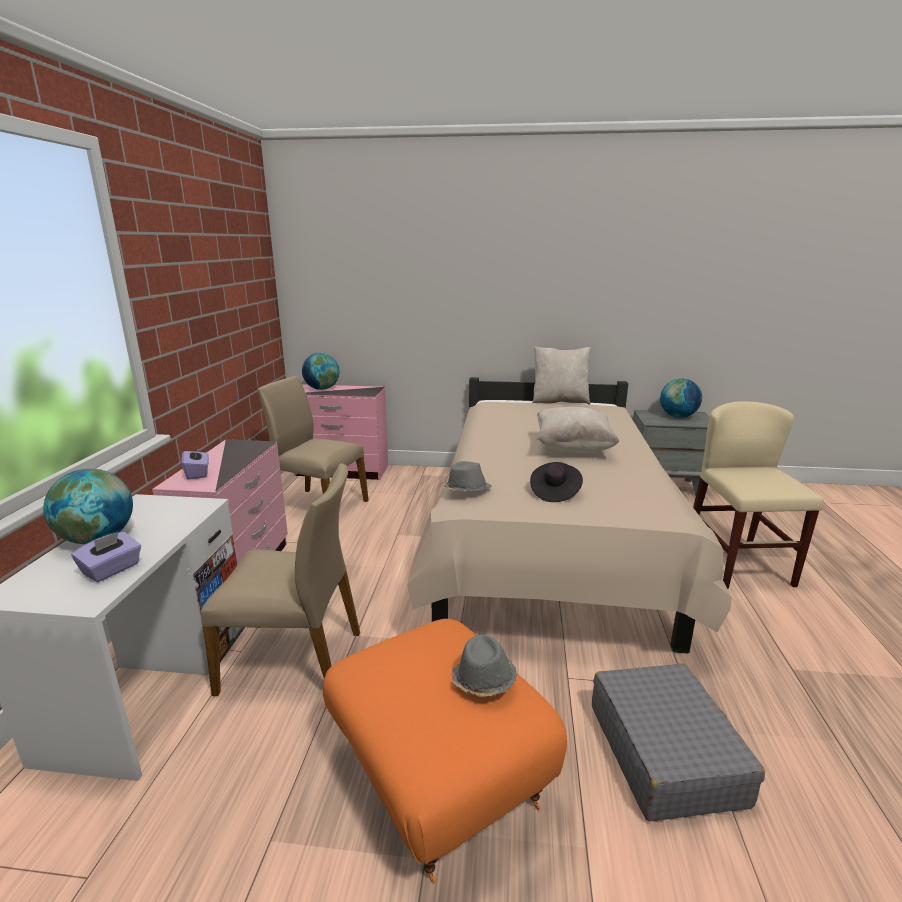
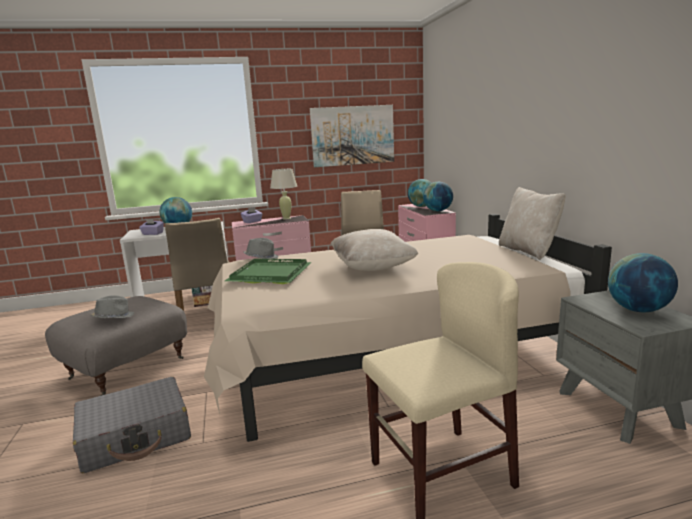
camera: 70 degrees right, 5 degrees down
orange ottoman [323,619,567,884] -> grey ottoman [45,296,187,396]
black hat [530,462,583,502] -> green tray [225,259,311,284]
none -> beige table lamp [270,169,297,219]
none -> picture [310,105,394,167]
none -> globe [423,182,453,211]

